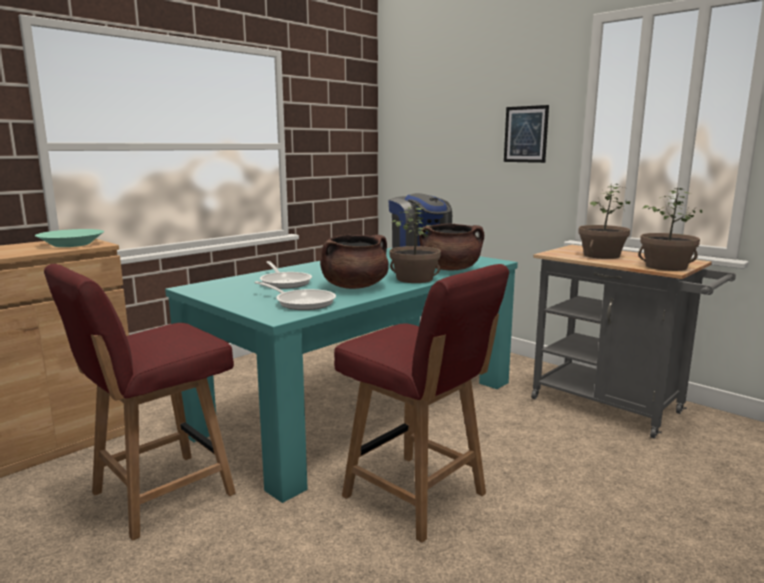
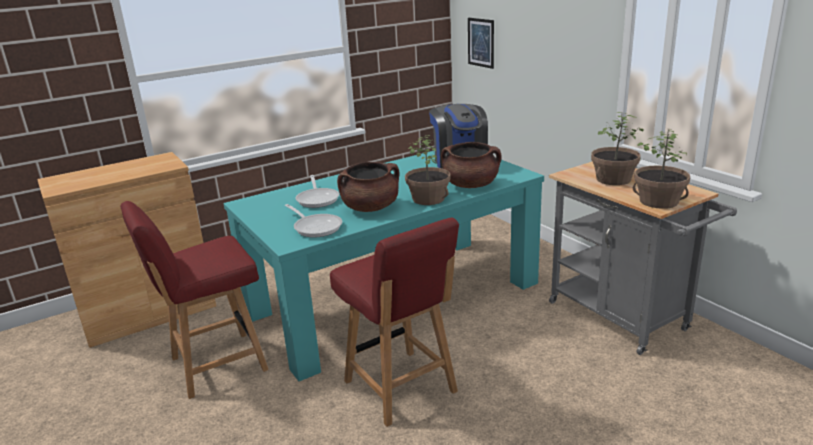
camera: 15 degrees right, 10 degrees up
turquoise bowl [35,229,104,247] -> none
picture [504,105,549,163] -> picture moved to [468,18,494,69]

